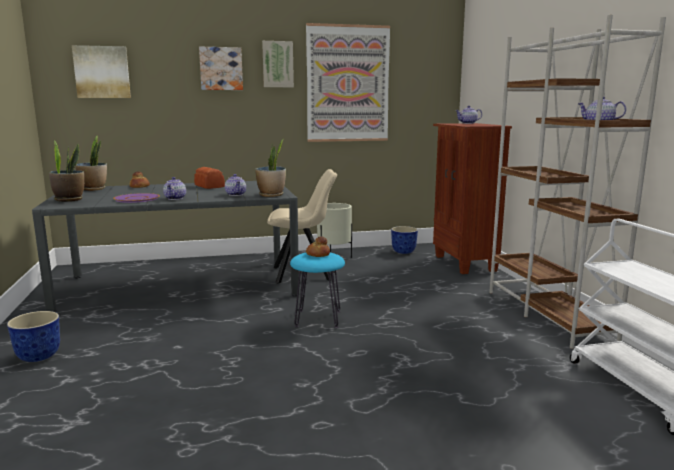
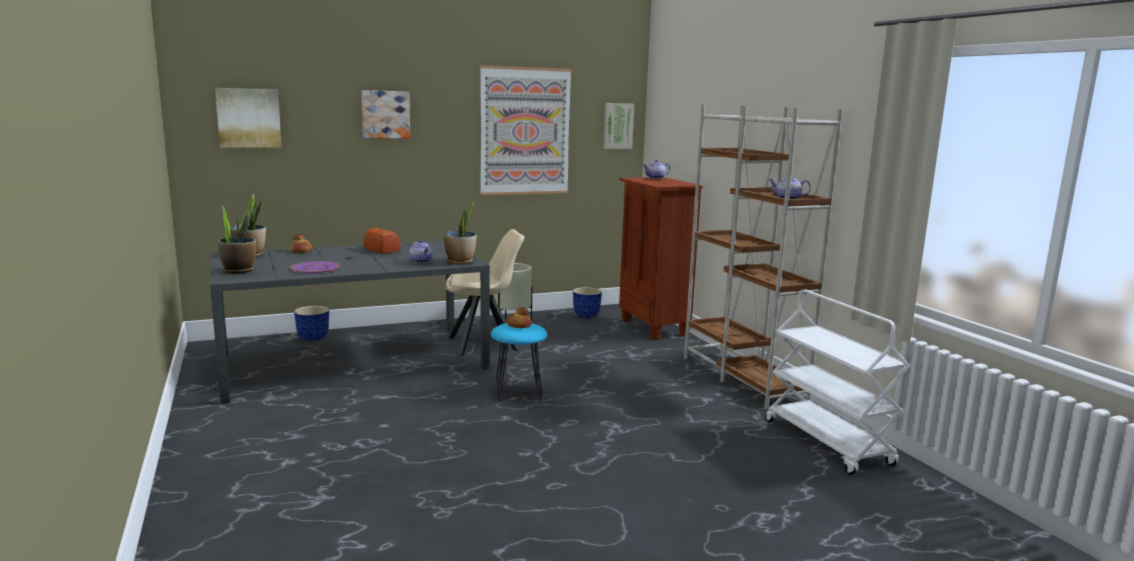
camera: 10 degrees left, 0 degrees up
planter [7,311,60,362] -> planter moved to [294,306,329,341]
teapot [163,177,186,200] -> none
picture [262,41,294,87] -> picture moved to [603,103,634,149]

